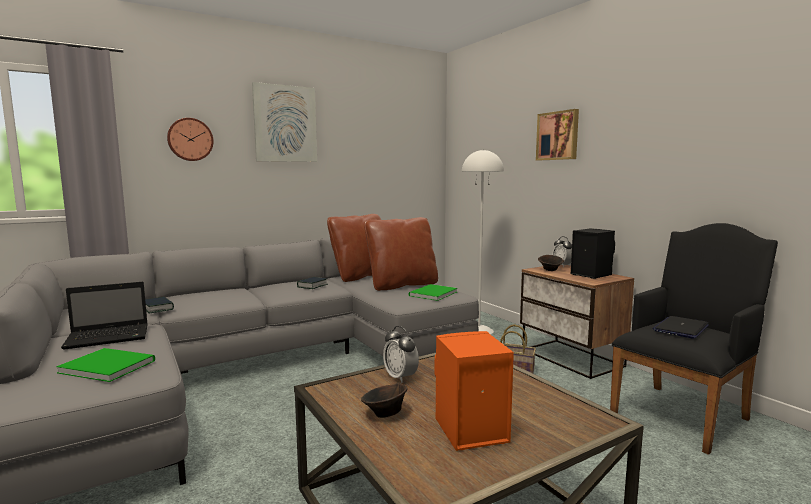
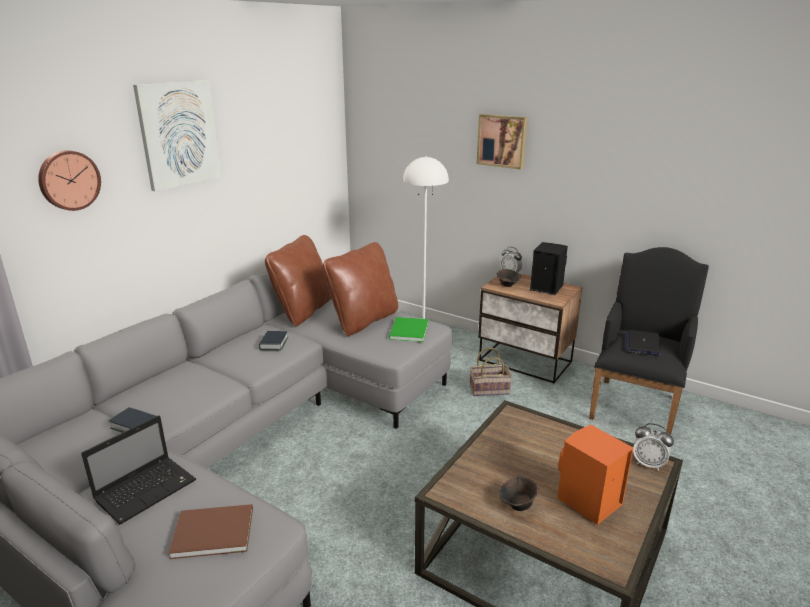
camera: 25 degrees left, 15 degrees up
green book [56,348,155,382] -> brown book [168,504,253,559]
alarm clock [383,326,419,383] -> alarm clock moved to [633,423,674,471]

